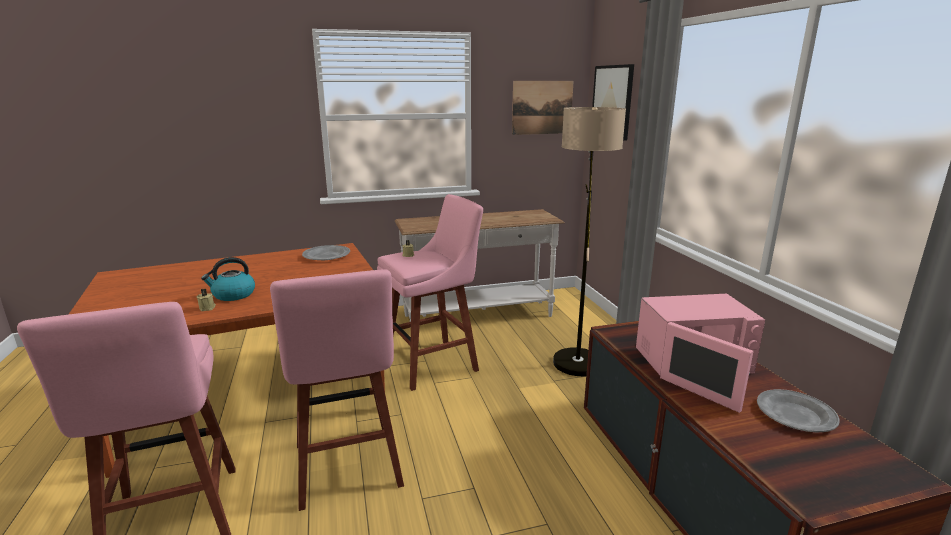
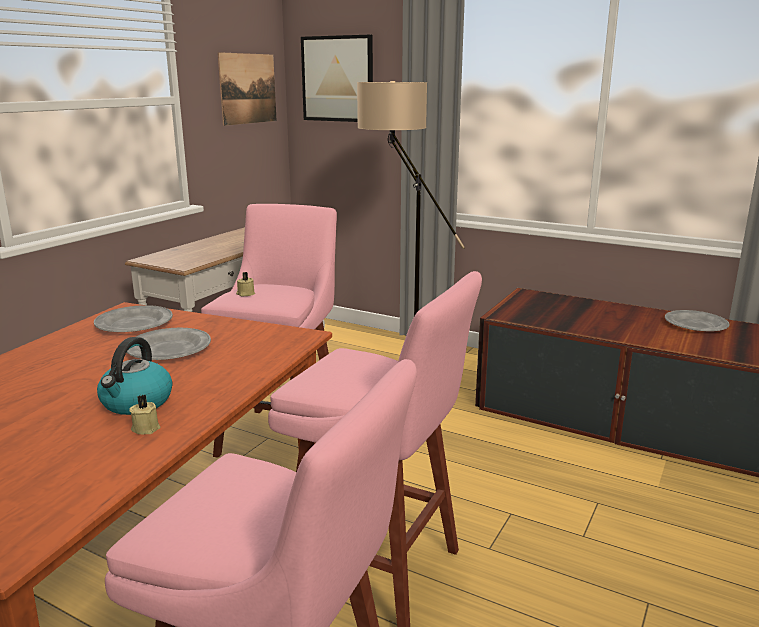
camera: 45 degrees left, 0 degrees up
pink microwave [636,294,765,413] -> none
none -> grey plate [127,328,211,360]

